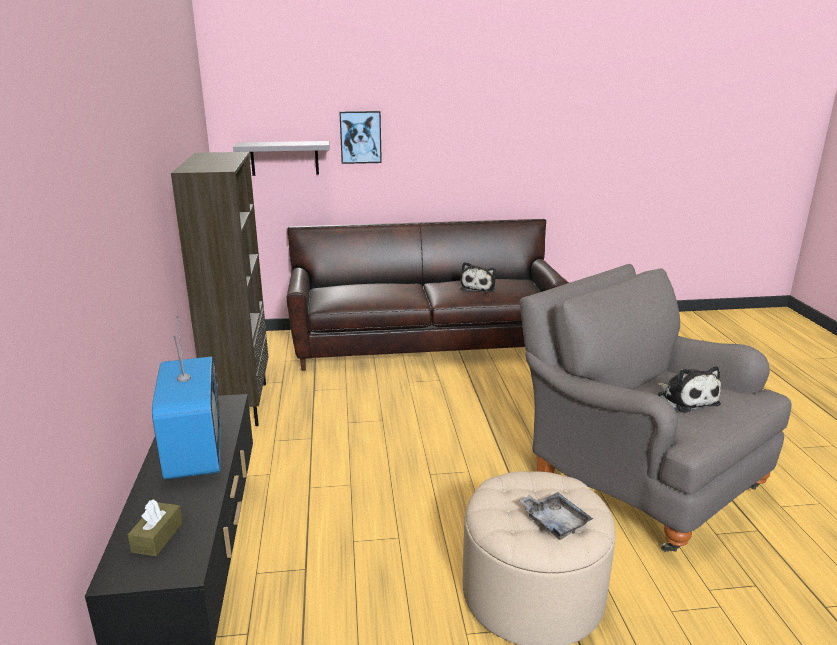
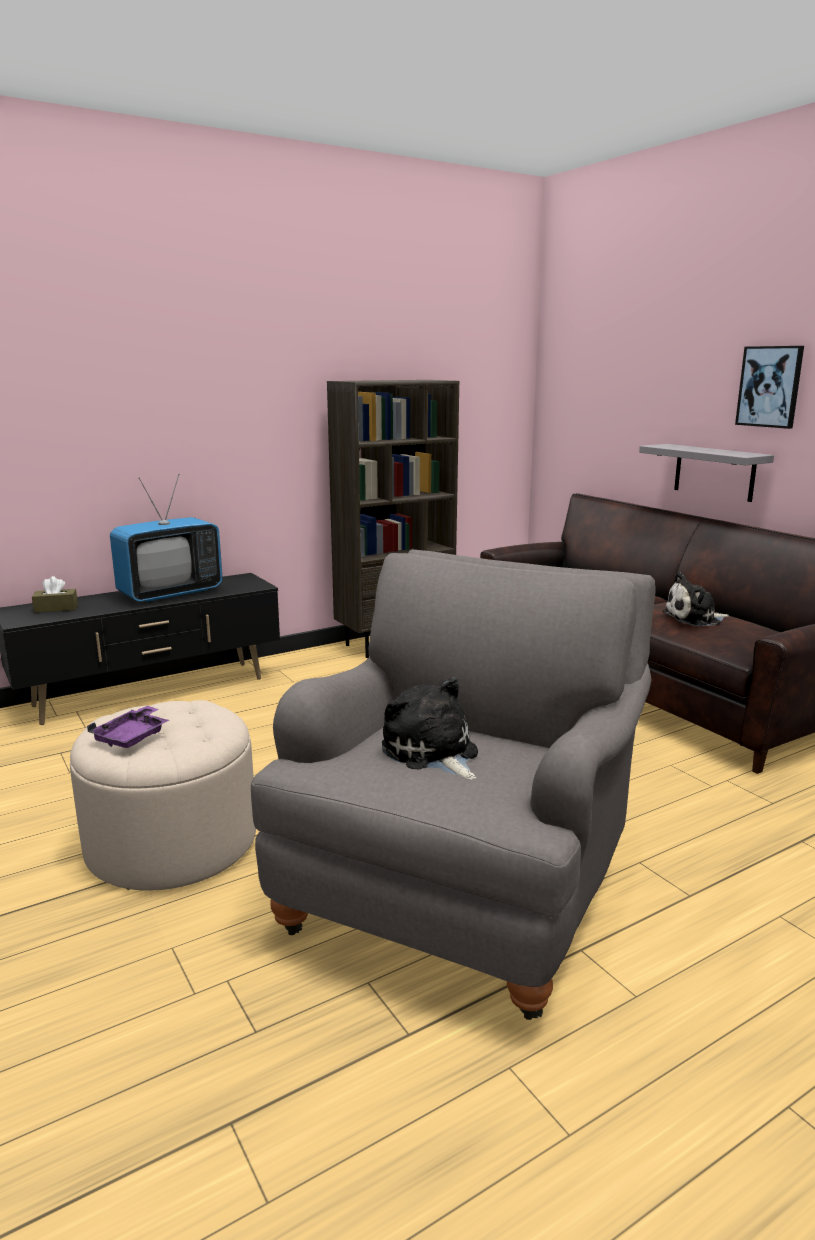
camera: 65 degrees right, 5 degrees down
grey shelf [233,141,330,176] -> grey shelf moved to [639,444,774,502]
picture [339,111,382,164] -> picture moved to [735,346,804,429]
grey tray [519,492,593,540] -> purple tray [87,706,169,748]
plush toy [657,366,721,413] -> plush toy turned 105 degrees clockwise [382,677,478,780]

